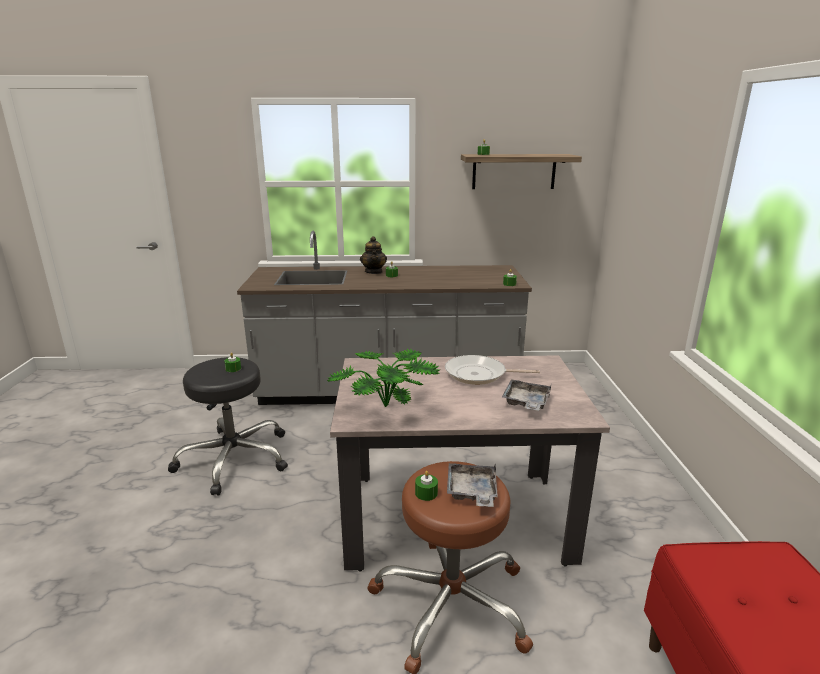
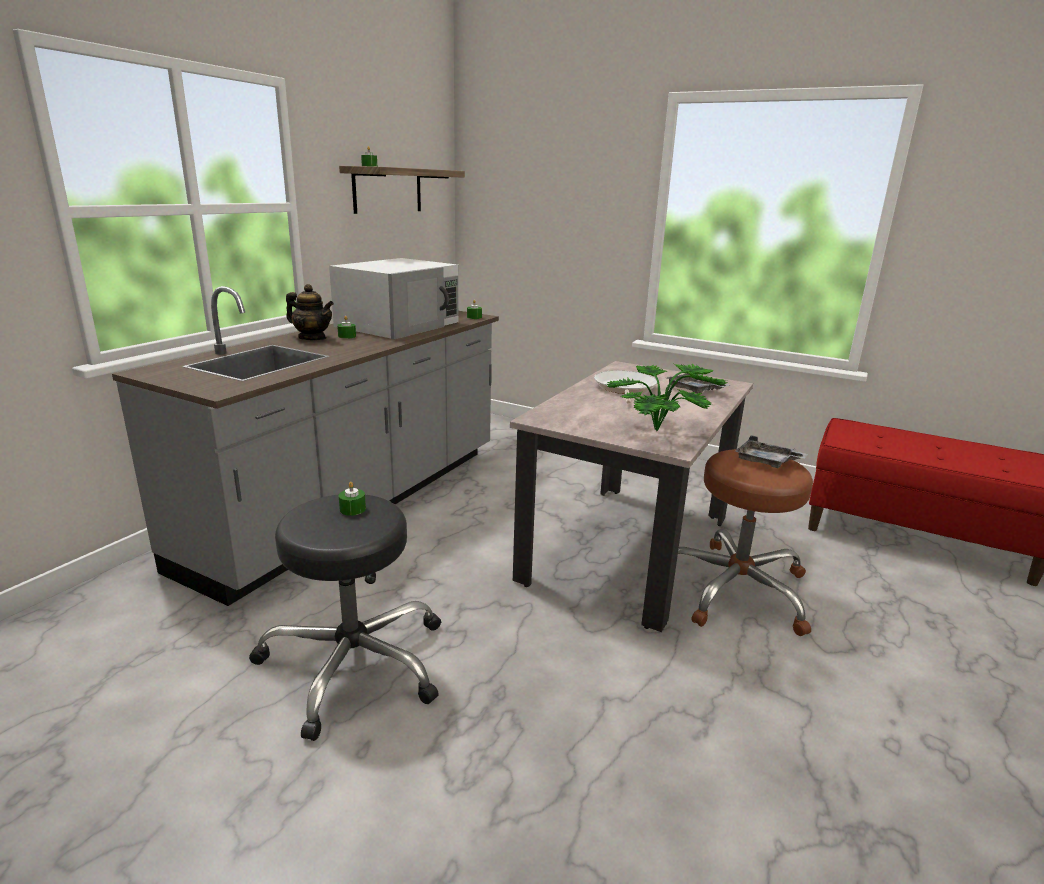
camera: 60 degrees left, 0 degrees up
green candle [415,471,438,501] -> none
frying pan [445,355,540,385] -> frying pan turned 150 degrees clockwise [594,370,657,404]
none -> white microwave [329,258,459,339]

